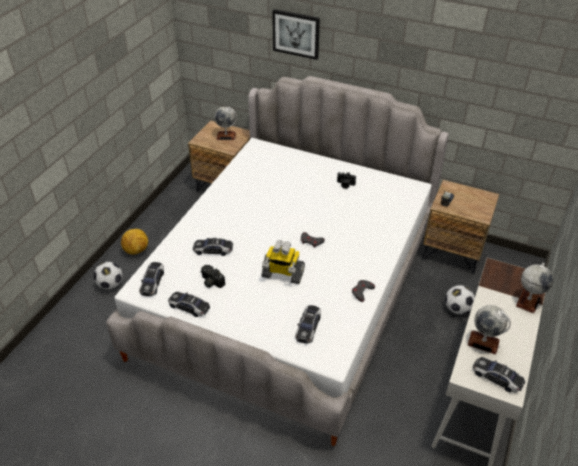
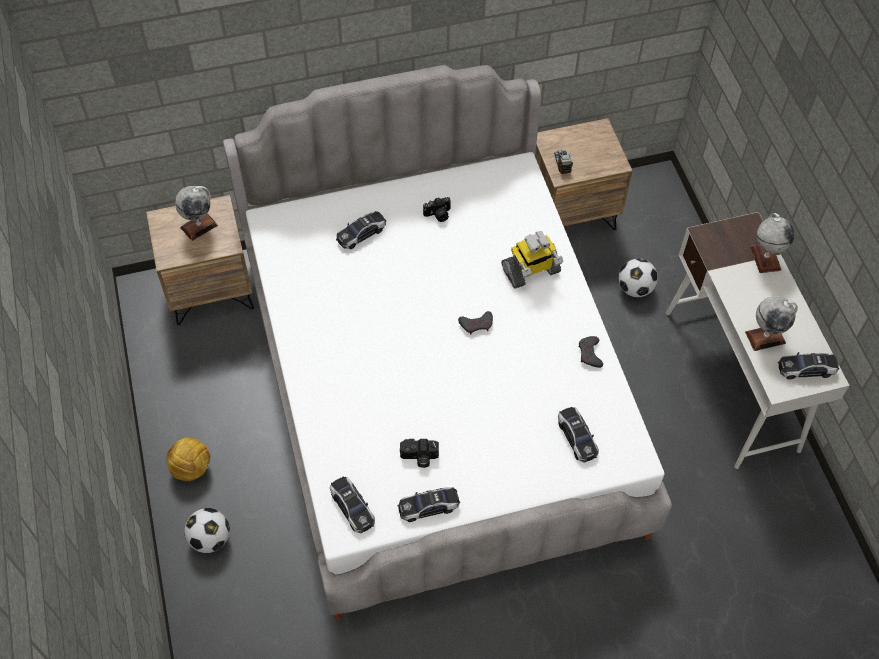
camera: 40 degrees left, 15 degrees up
toy car [193,238,233,256] -> toy car moved to [336,211,386,249]
toy robot [261,240,305,284] -> toy robot moved to [502,231,563,289]
picture [272,9,320,60] -> none

